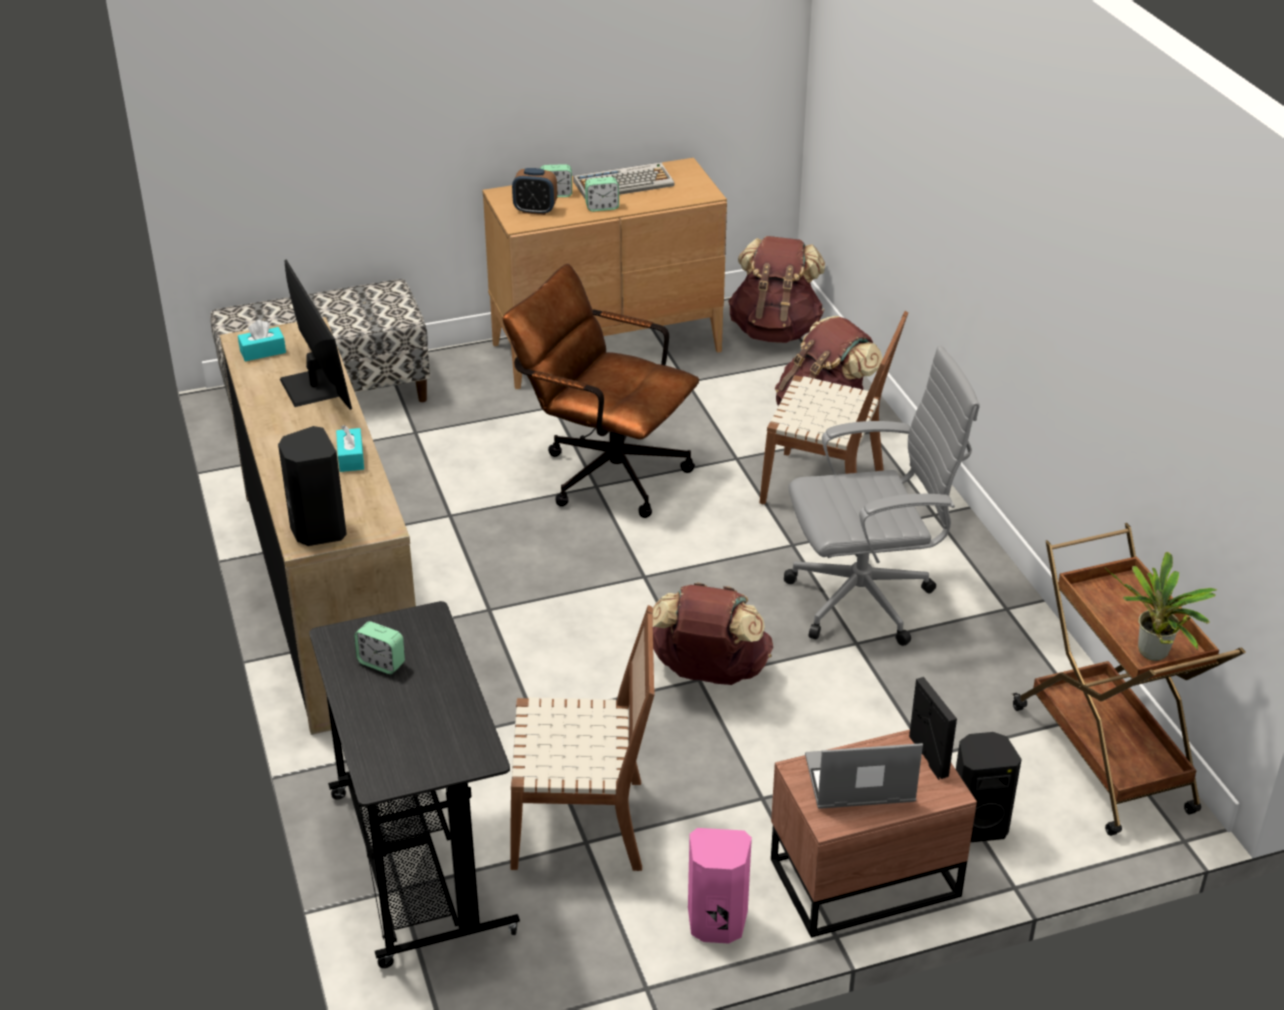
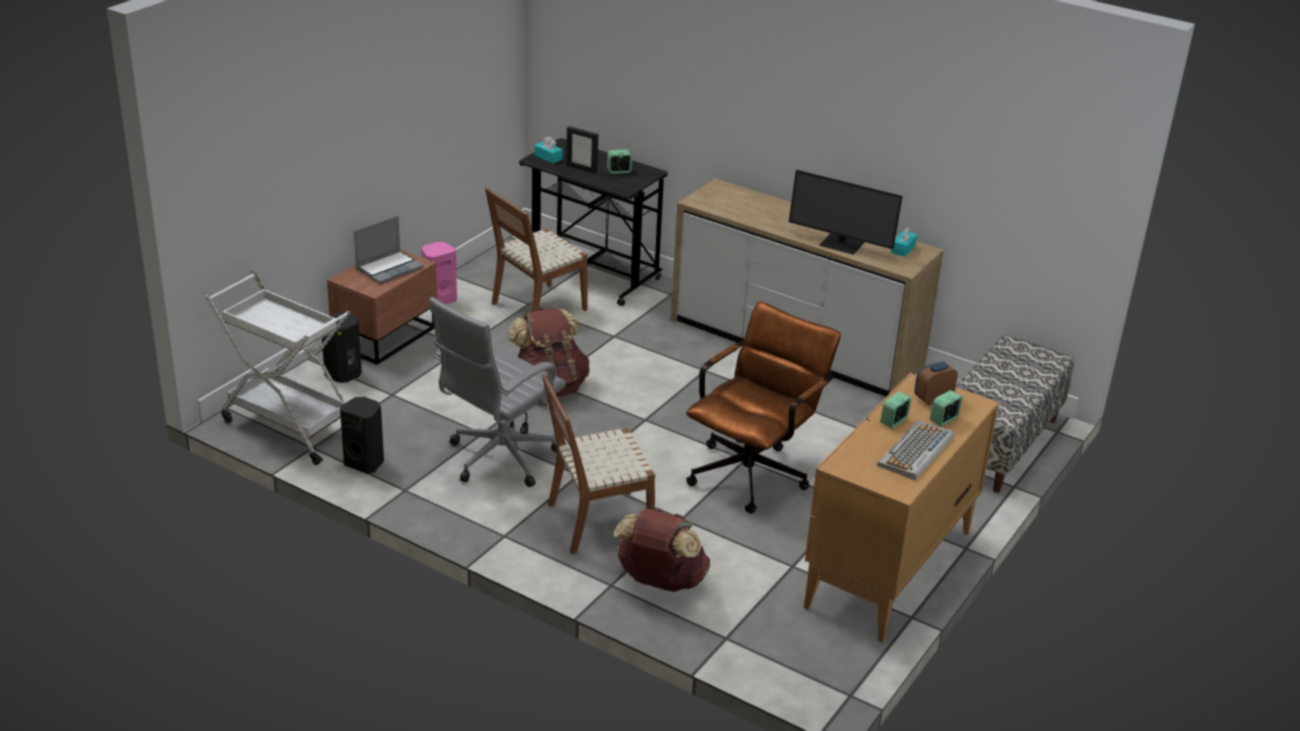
camera: 140 degrees right, 5 degrees down
black speaker [278,426,347,546] -> black speaker moved to [340,397,384,474]
turquoise tissue box [336,425,364,472] -> turquoise tissue box moved to [534,137,563,164]
brown office chair [503,264,699,518] -> brown office chair turned 45 degrees counterclockwise [686,302,841,514]
brown backpack [728,236,825,343] -> none
picture frame [909,677,957,780] -> picture frame moved to [566,126,598,174]
brown cart [1012,523,1246,836] -> white cart [205,271,351,465]
potted plant [1105,552,1217,661] -> none

